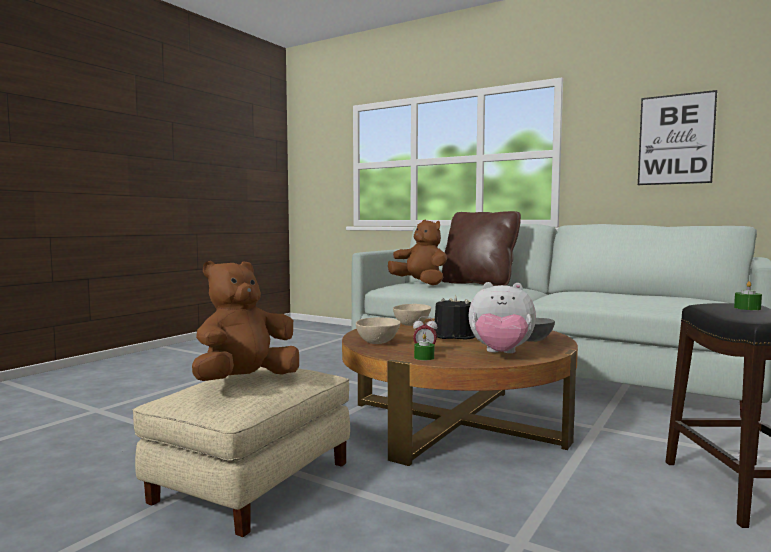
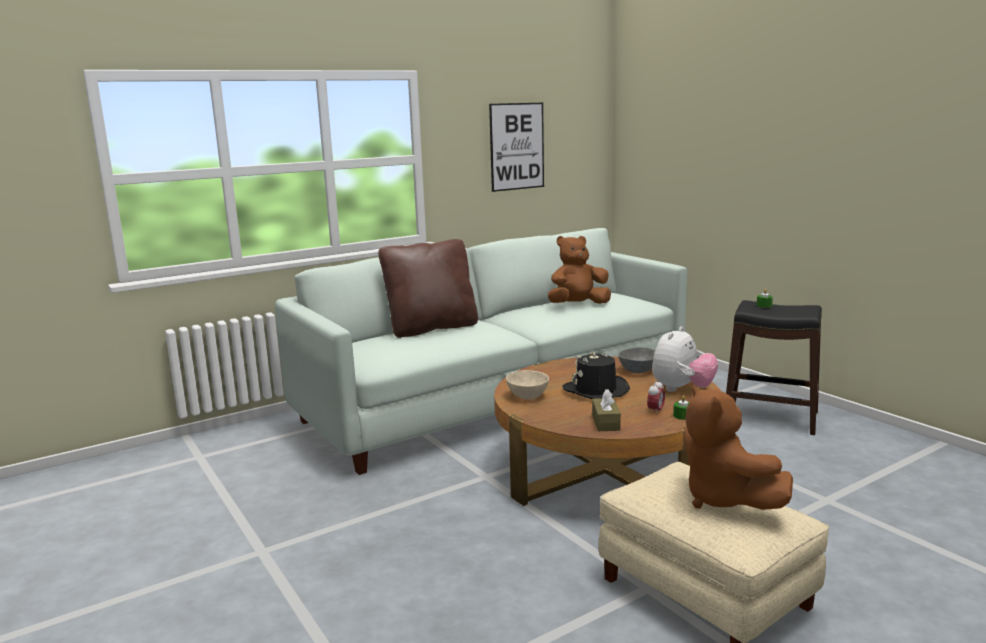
camera: 65 degrees left, 10 degrees up
beige bowl [356,317,401,344] -> brown tissue box [592,389,621,431]
brown plush toy [388,220,447,285] -> brown plush toy moved to [548,236,611,304]

